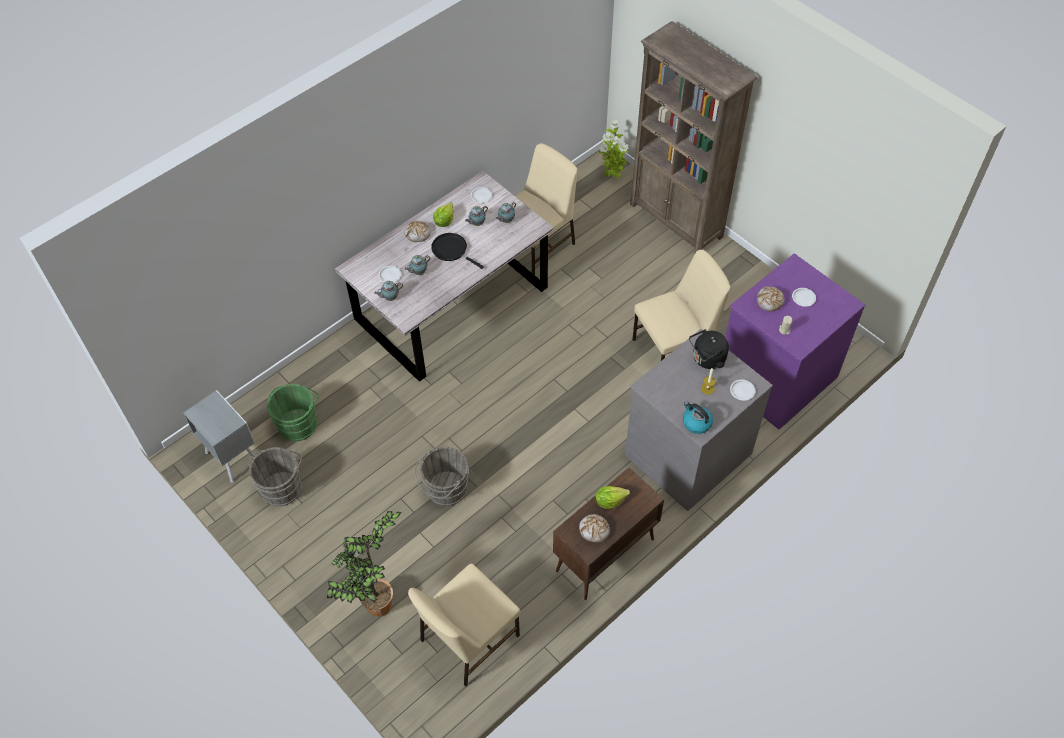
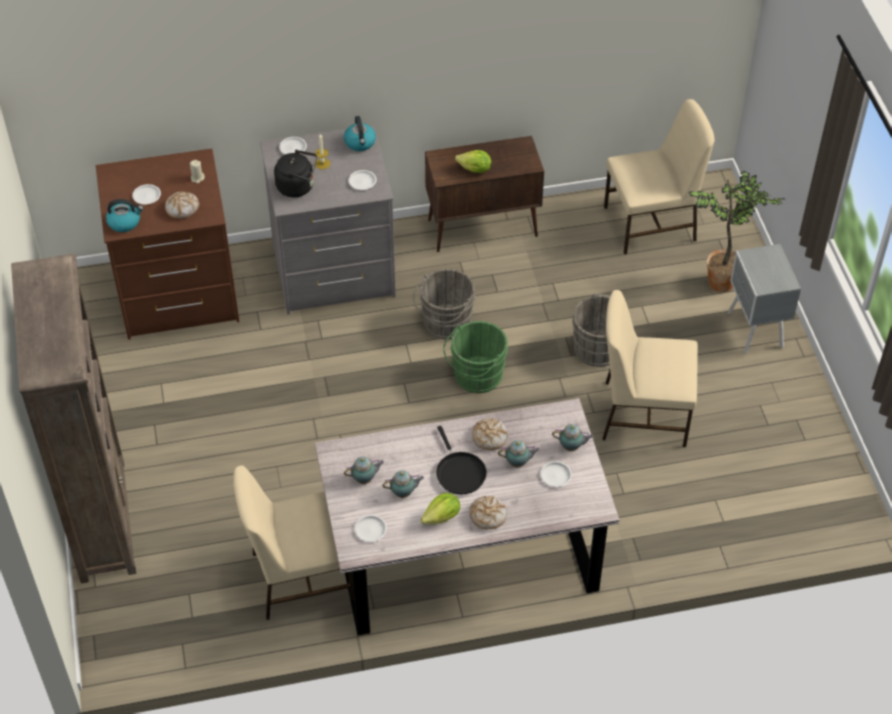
camera: 150 degrees left, 5 degrees down
grey nightstand [183,390,256,483] -> grey nightstand moved to [727,244,801,354]
grey bucket [248,447,302,506] -> grey bucket moved to [413,269,476,339]
green bucket [267,384,319,441] -> green bucket moved to [443,321,508,393]
bread [579,514,610,543] -> bread moved to [472,418,508,450]
potted plant [598,120,629,179] -> none
beige chair [632,250,730,361] -> beige chair moved to [602,290,698,447]
purple dresser [725,253,865,429] -> brown dresser [96,148,239,340]
none -> kettle [106,199,144,232]
none -> white plate [348,170,377,190]

